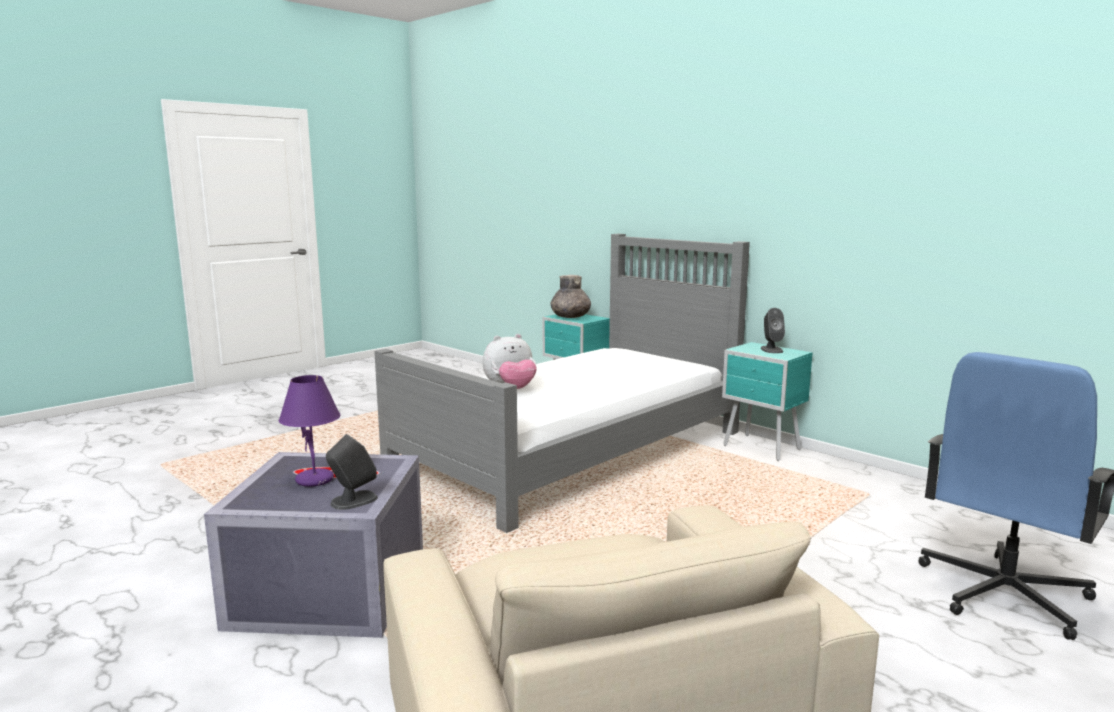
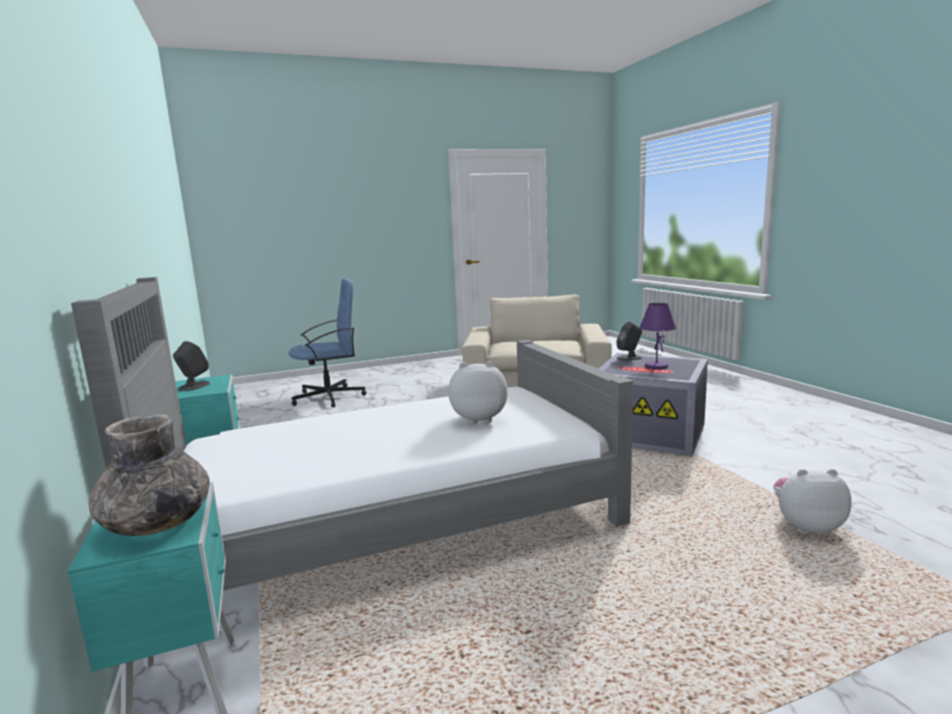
camera: 155 degrees left, 0 degrees up
none -> plush toy [774,469,852,534]

